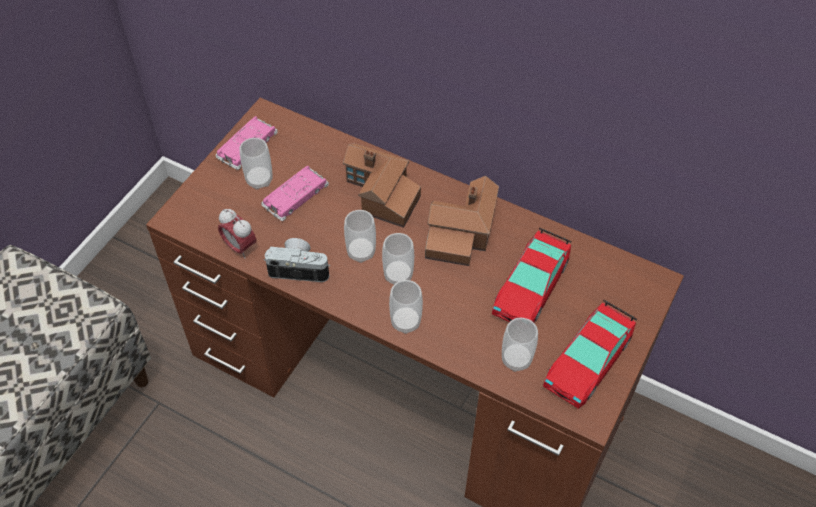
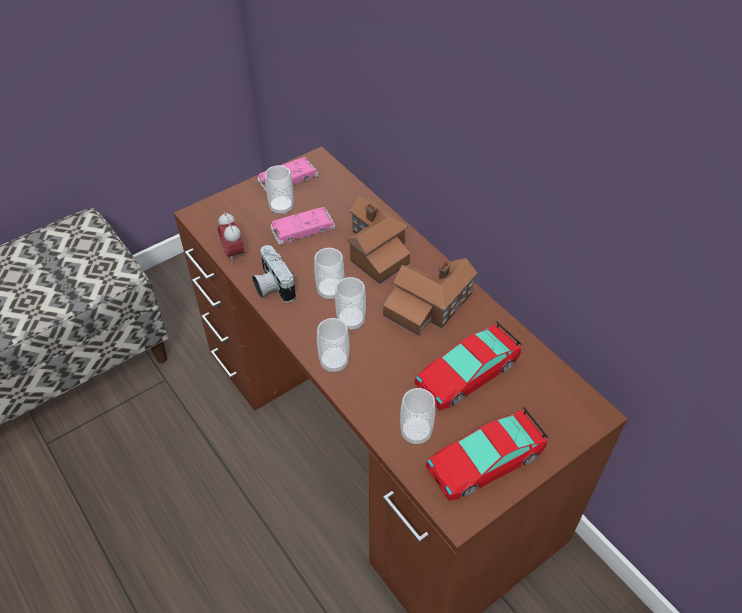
camera: 25 degrees right, 5 degrees down
camera [264,238,330,282] -> camera turned 150 degrees counterclockwise [252,245,296,303]

